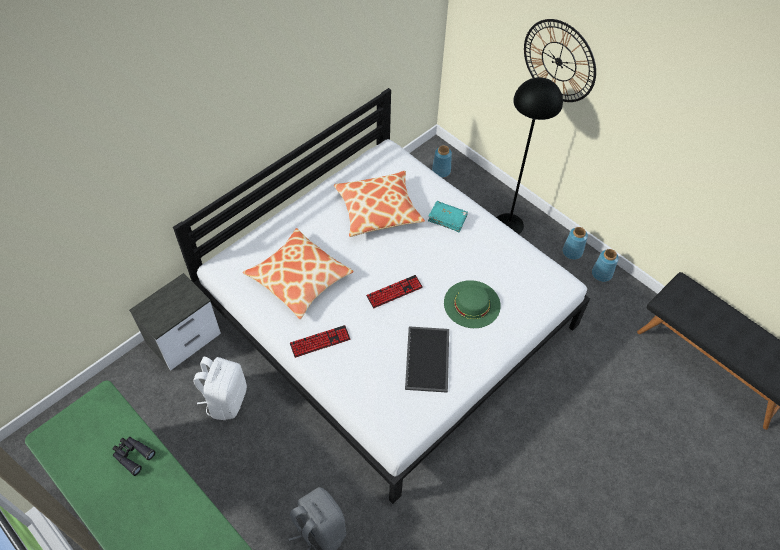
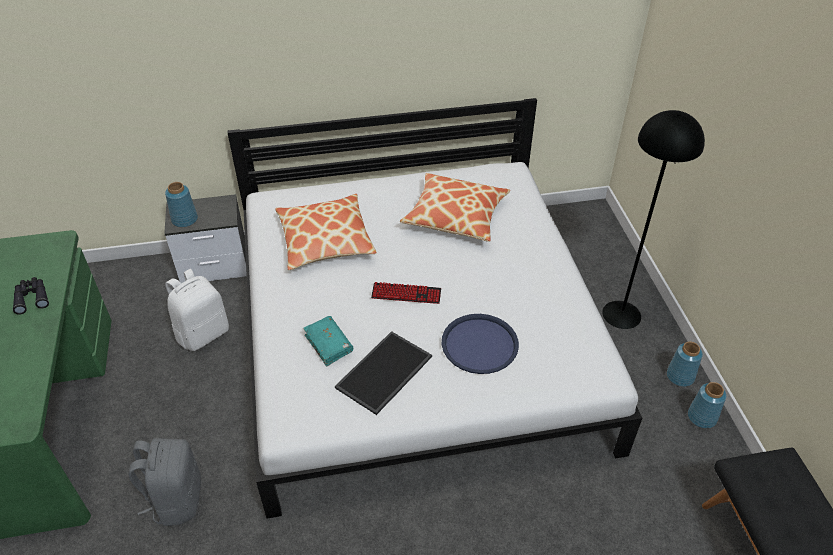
camera: 35 degrees right, 10 degrees down
keyboard [290,325,350,358] -> none
turquoise book [428,201,468,232] -> turquoise book moved to [303,316,354,367]
blue vase [432,145,452,178] -> blue vase moved to [165,182,198,227]
green hat [444,280,501,328] -> blue tray [442,314,519,374]
wall clock [524,19,596,102] -> none

